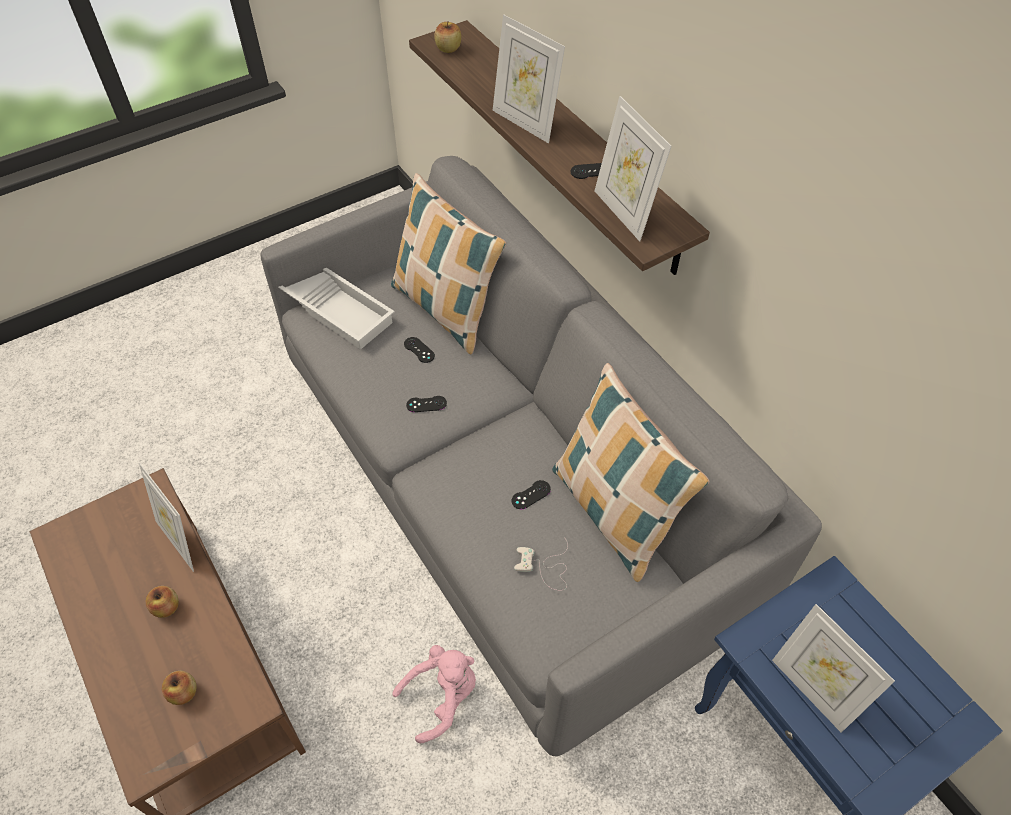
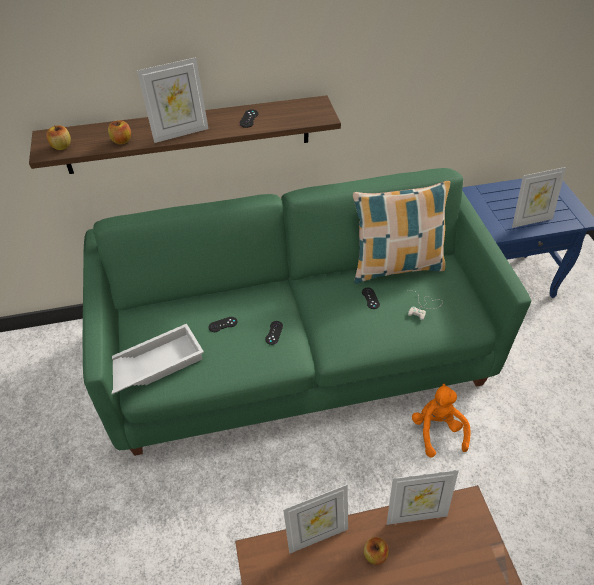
camera: 70 degrees left, 5 degrees down
apple [162,671,197,705] -> apple moved to [108,120,131,144]
grey sofa [260,156,822,756] -> green sofa [83,168,531,456]
pillow [391,173,506,354] -> none
pink plush toy [392,645,476,743] -> orange plush toy [412,383,471,458]
picture frame [595,96,672,242] -> picture frame moved to [387,470,459,525]

